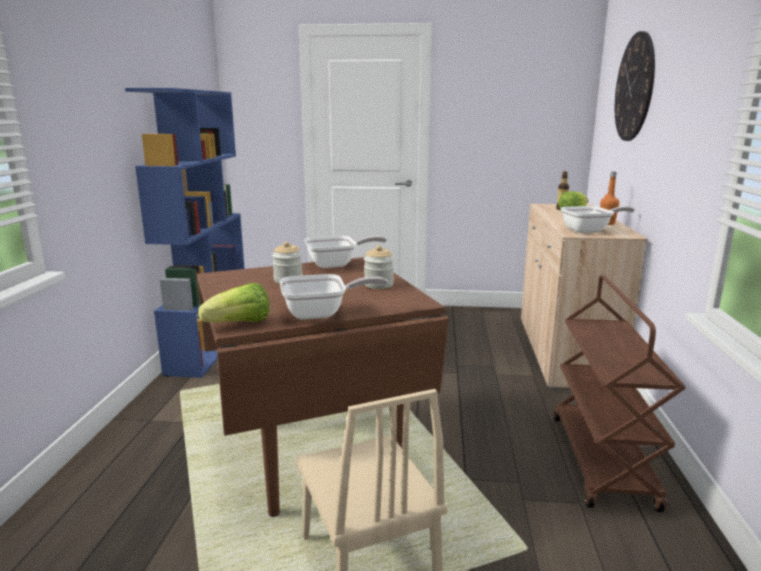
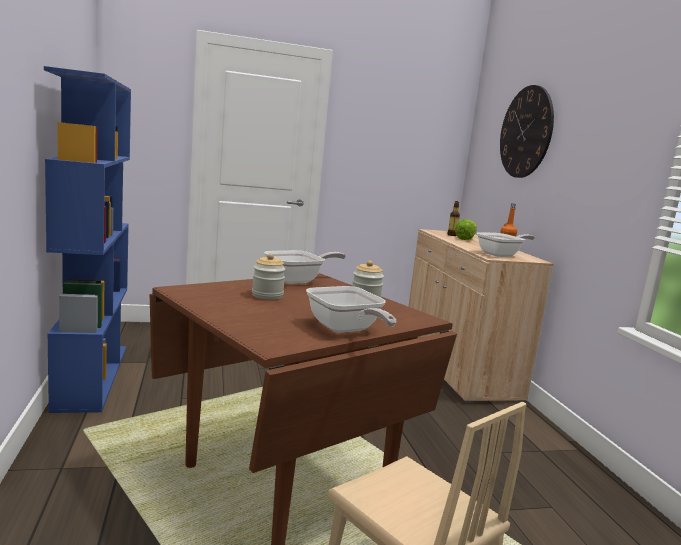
camera: 20 degrees left, 5 degrees down
lettuce [198,283,269,322] -> none
frying pan [280,274,388,320] -> frying pan turned 90 degrees clockwise [306,286,396,333]
brown cart [553,275,686,512] -> none

